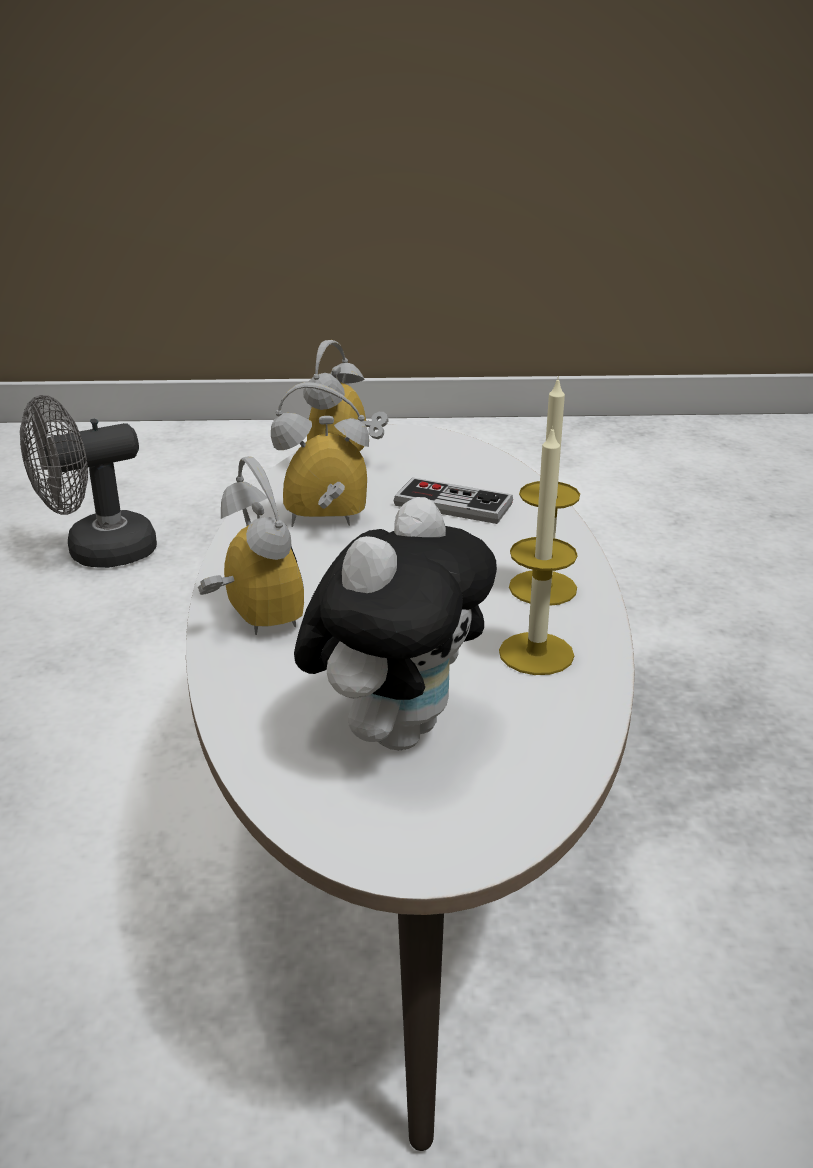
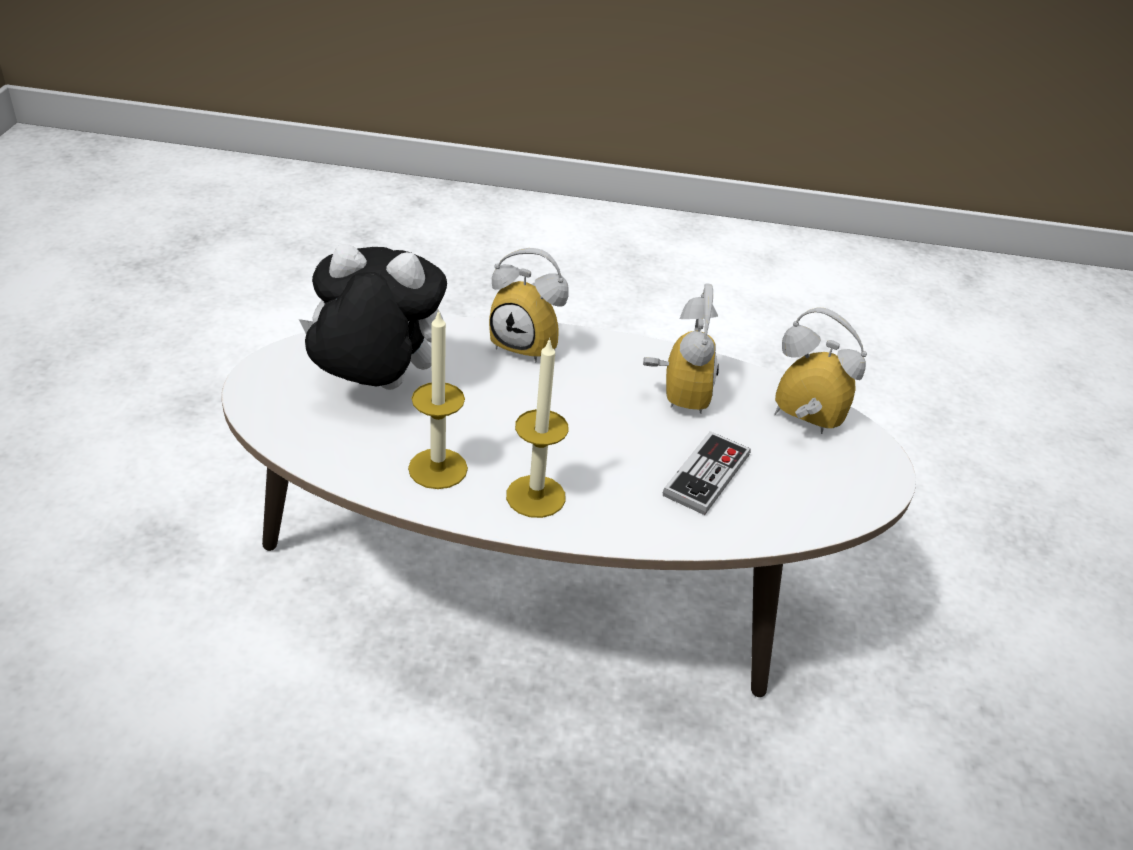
camera: 95 degrees right, 10 degrees up
grey fan [20,395,157,568] -> none
alarm clock [198,456,304,635] -> alarm clock turned 45 degrees clockwise [489,248,569,362]
plush toy [294,497,497,750] -> plush toy turned 150 degrees clockwise [299,244,447,390]

